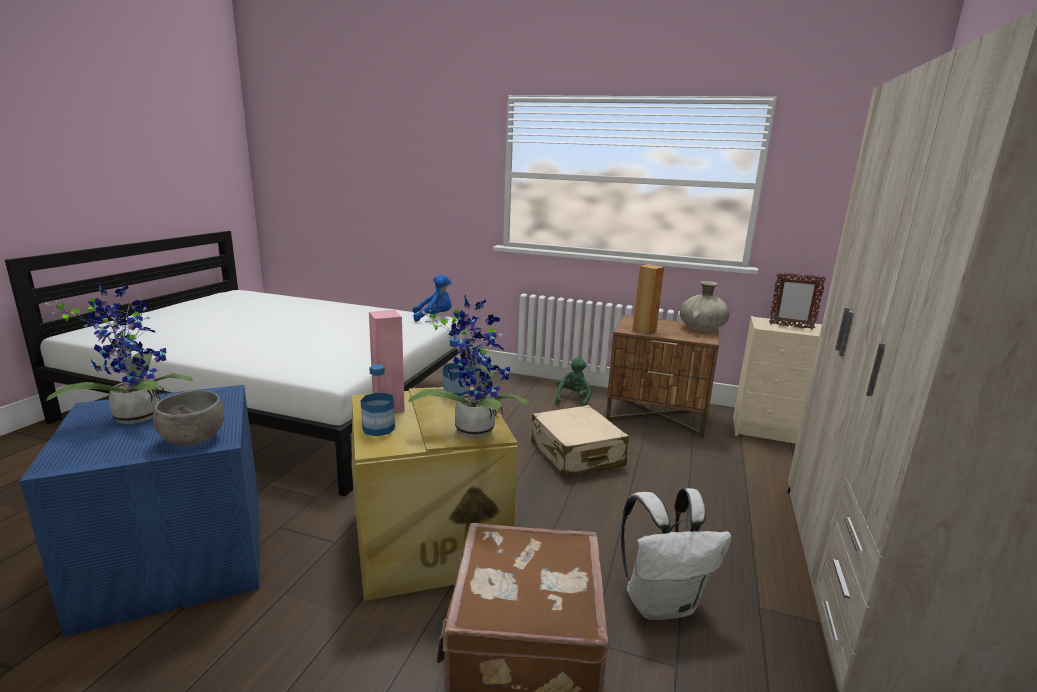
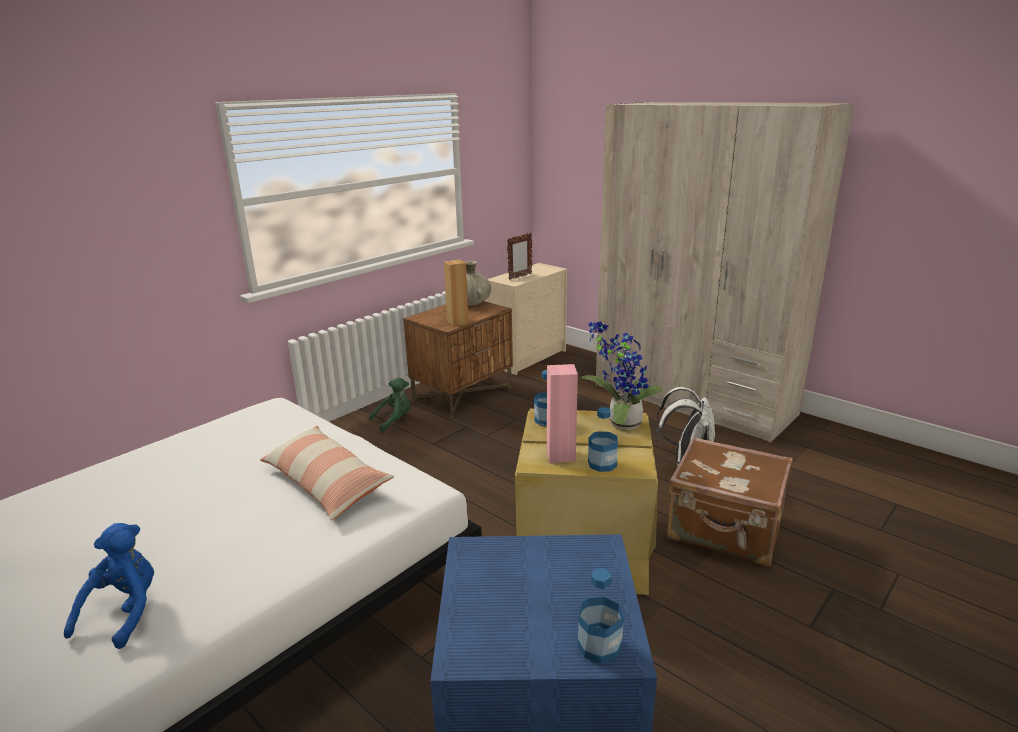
camera: 65 degrees left, 5 degrees up
potted plant [45,281,193,424] -> none
grey bowl [153,390,224,446] -> none
blue plush toy [413,274,452,322] -> blue plush toy moved to [64,523,154,649]
beige suitcase [532,405,629,477] -> none
green plush toy [555,357,592,406] -> green plush toy turned 105 degrees clockwise [369,378,411,432]
none -> pillow [260,426,394,520]
none -> bottle [578,568,624,664]

